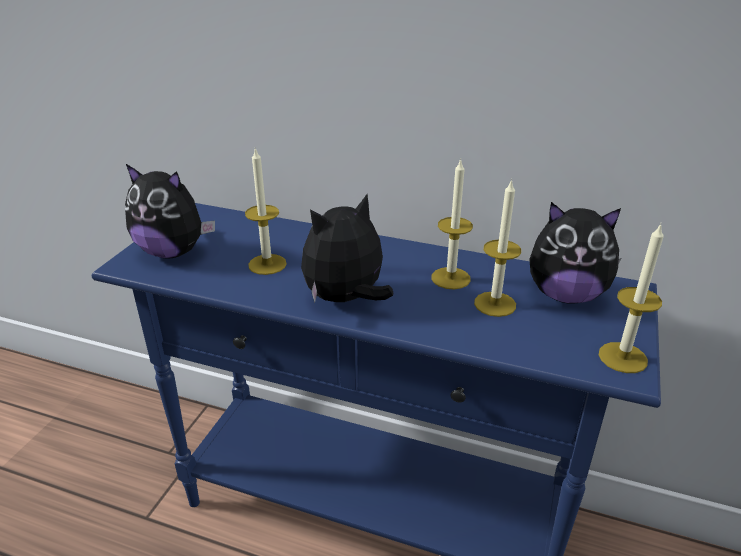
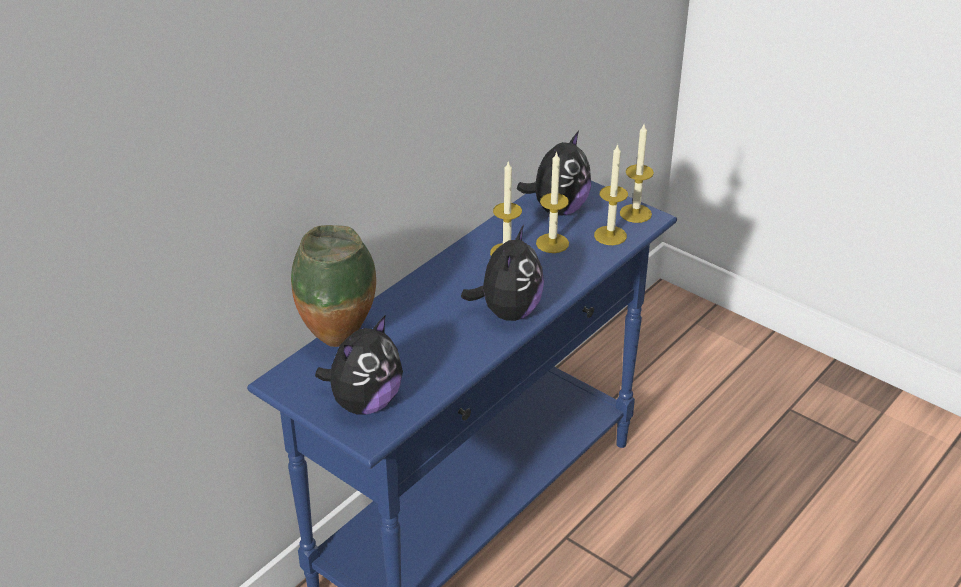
camera: 70 degrees left, 5 degrees up
candle [245,148,287,275] -> candle moved to [594,144,628,245]
plush toy [301,194,393,303] -> plush toy turned 150 degrees counterclockwise [461,225,544,321]
none -> vase [291,225,376,347]

